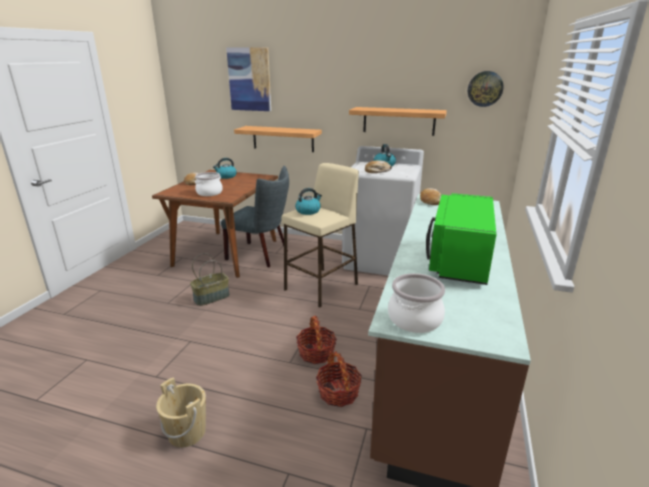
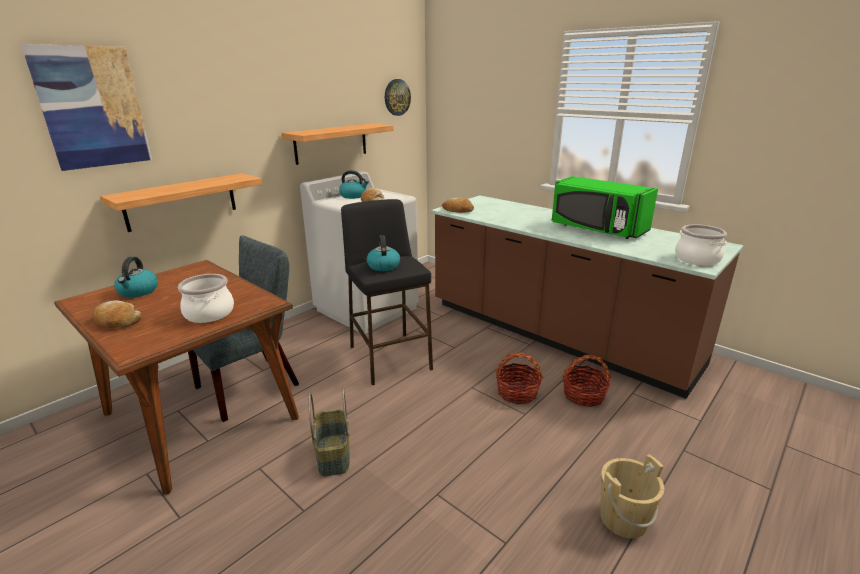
camera: 65 degrees left, 0 degrees up
beige stool [282,163,359,307] -> black stool [341,199,433,385]

